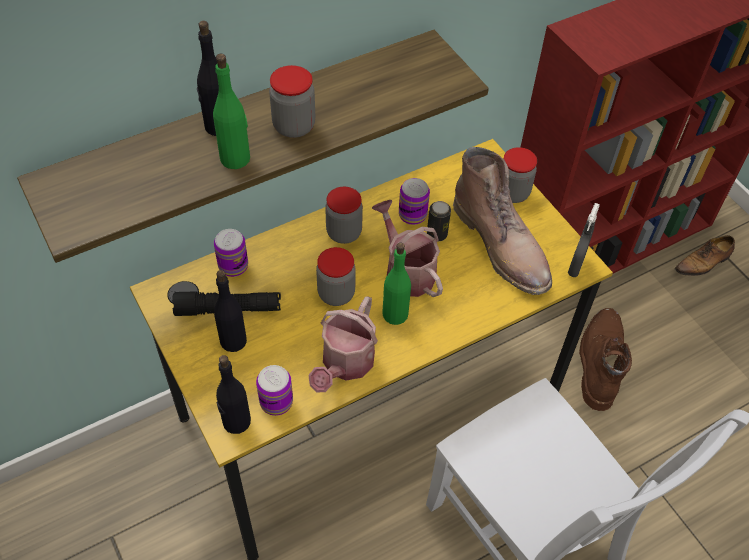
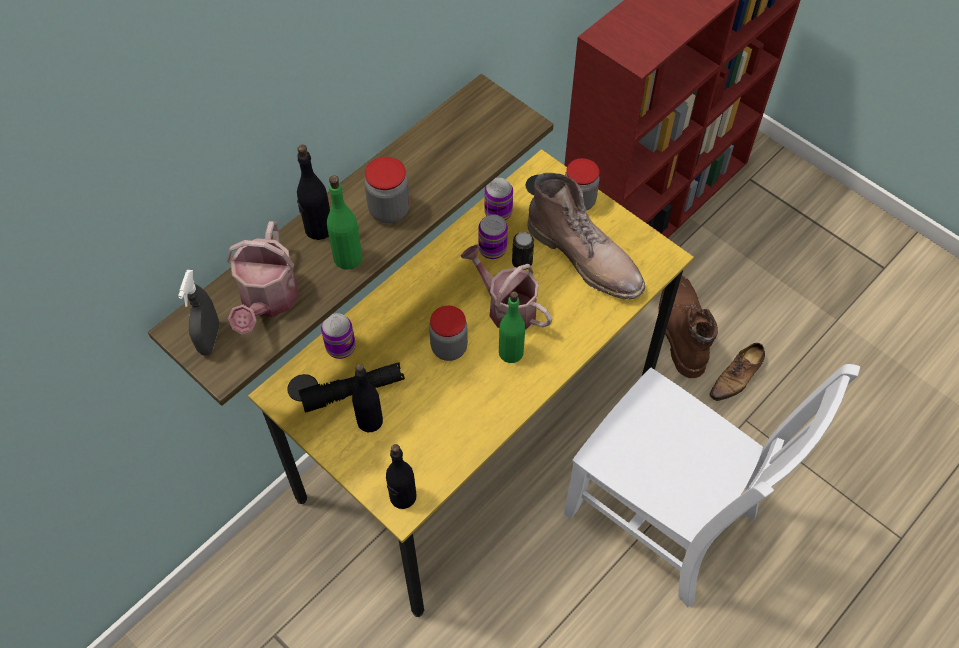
camera: 15 degrees left, 5 degrees up
can [256,365,293,416] -> can moved to [484,178,513,221]
watering can [308,297,378,392] -> watering can moved to [227,221,299,334]
jar [325,187,363,244] -> none
grey spray bottle [568,203,600,277] -> grey spray bottle moved to [178,270,220,356]
shoe [675,235,735,276] -> shoe moved to [709,343,765,403]

